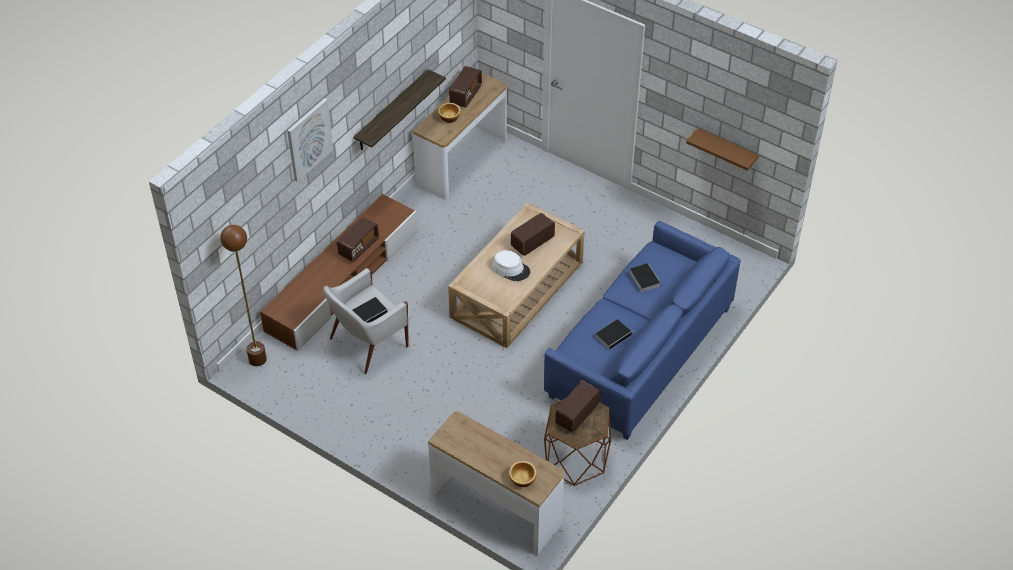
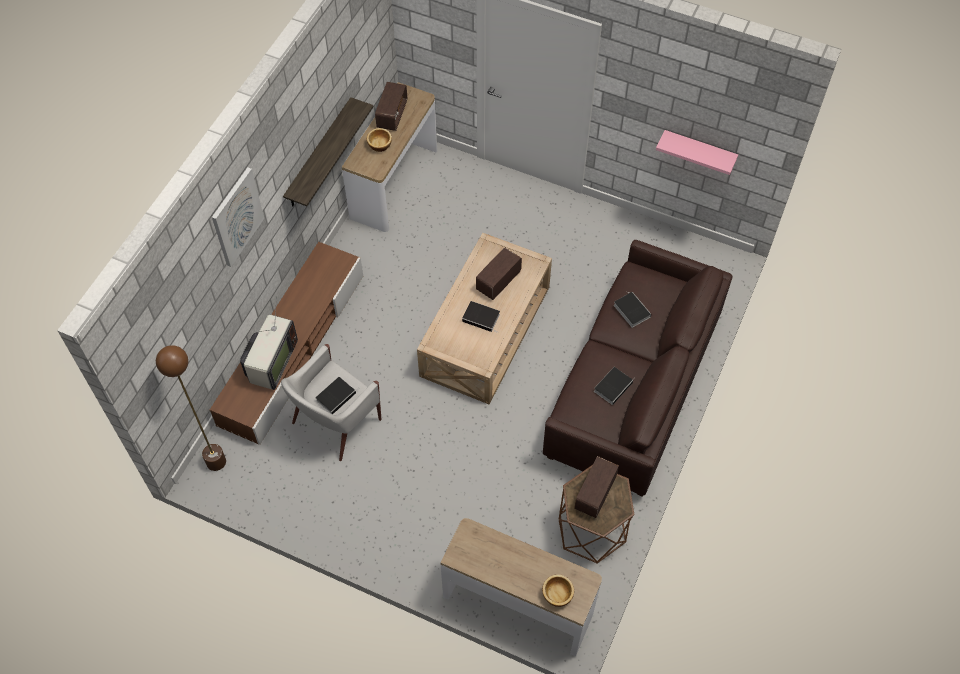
camera: 10 degrees left, 10 degrees up
radio [337,217,379,262] -> none
white hat [493,250,530,281] -> book [462,301,500,333]
blue sofa [544,221,741,440] -> brown sofa [543,240,732,497]
brown shelf [686,128,759,171] -> pink shelf [656,130,738,175]
none -> television [240,297,298,390]

